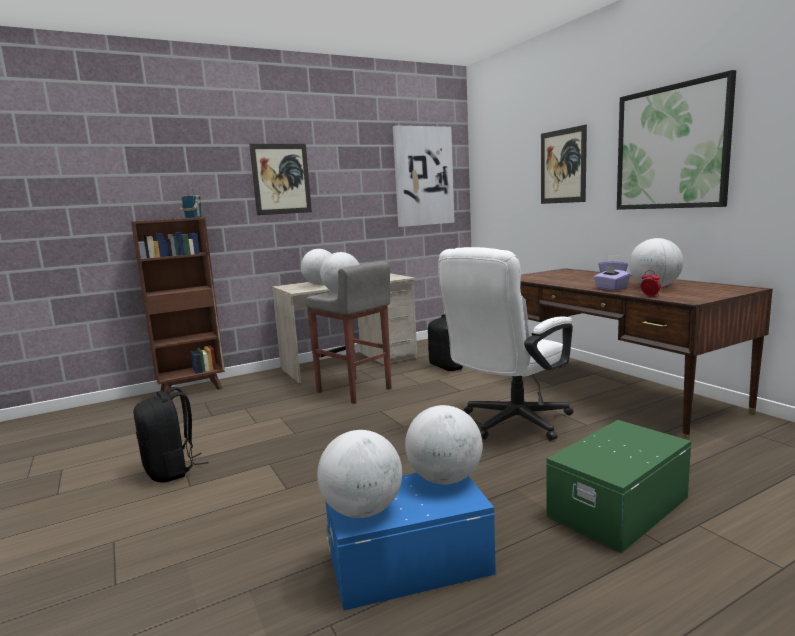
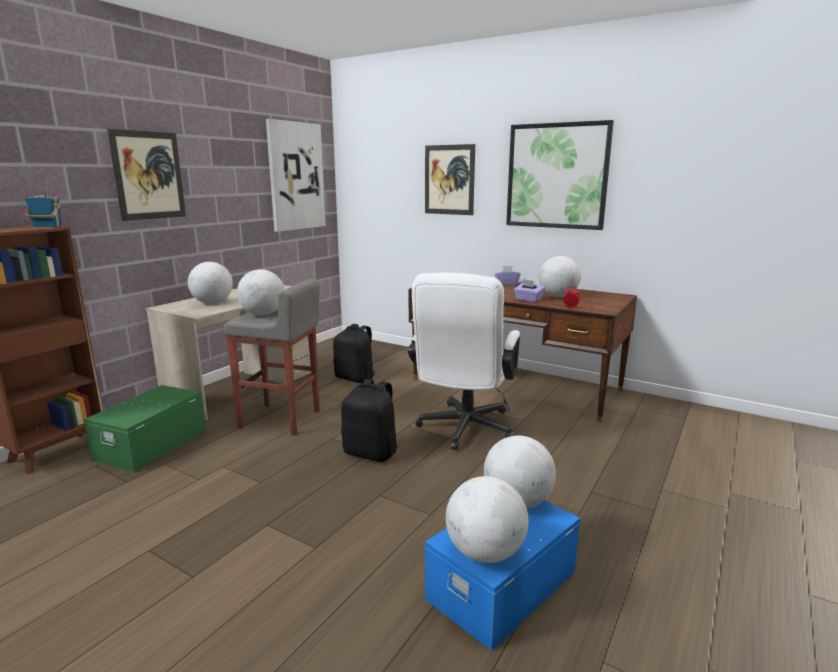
camera: 30 degrees left, 5 degrees up
black backpack [133,387,209,483] -> black backpack moved to [341,379,397,462]
green storage box [547,420,691,553] -> green storage box moved to [84,385,206,472]

